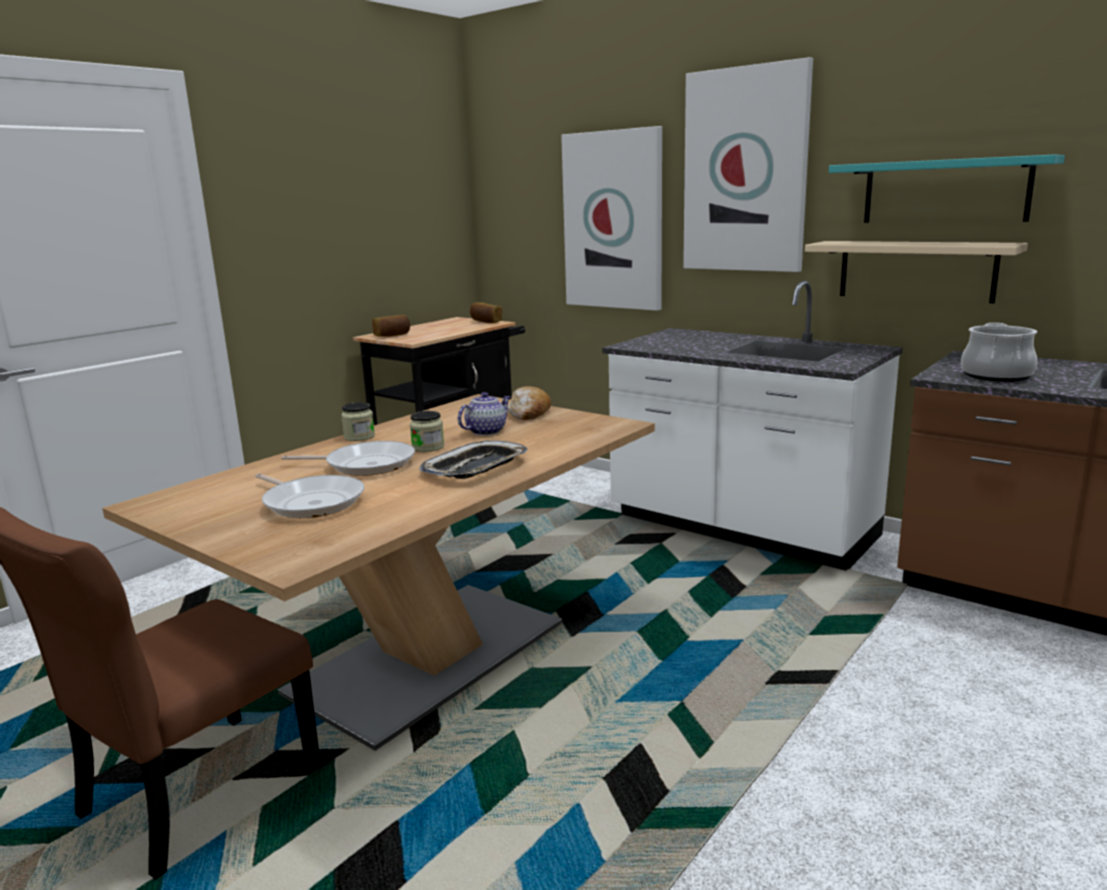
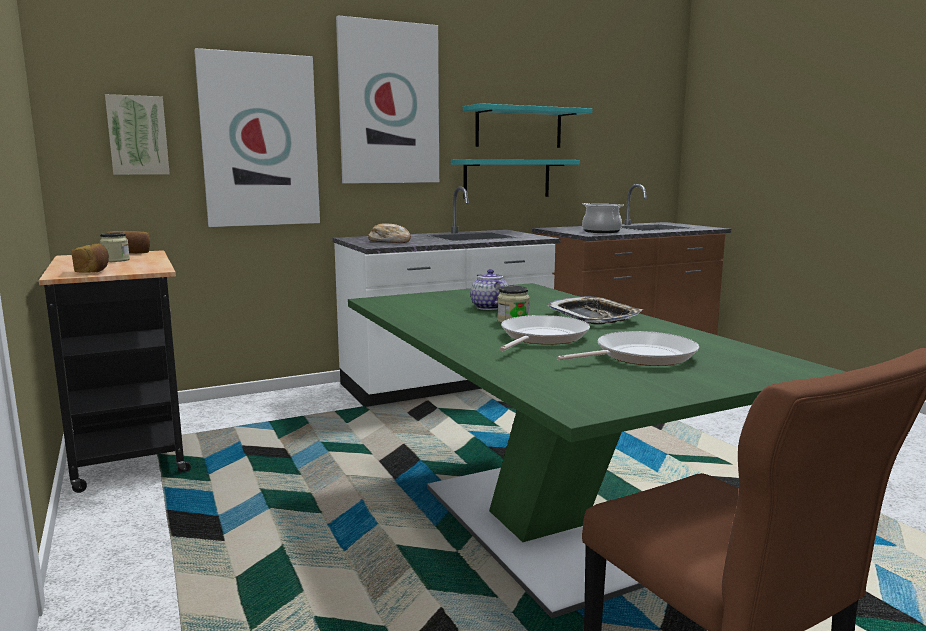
camera: 65 degrees left, 5 degrees down
brown dining table [102,394,655,751] -> green dining table [348,283,845,618]
jar [341,402,375,441] -> jar moved to [100,232,130,262]
bread [507,386,551,420] -> bread moved to [368,223,411,243]
beige shelf [805,241,1028,303] -> turquoise shelf [451,159,580,199]
none -> picture [105,94,170,175]

